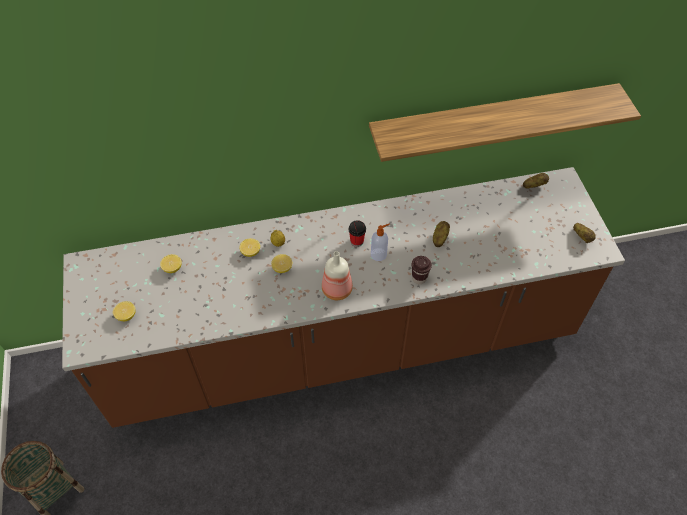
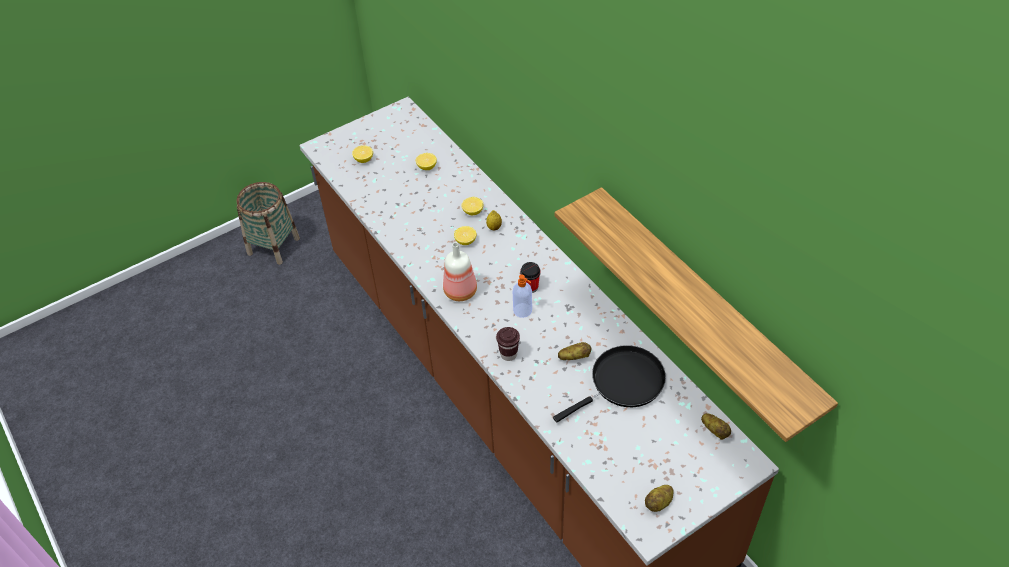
camera: 70 degrees right, 5 degrees down
none -> black frying pan [553,345,666,423]

